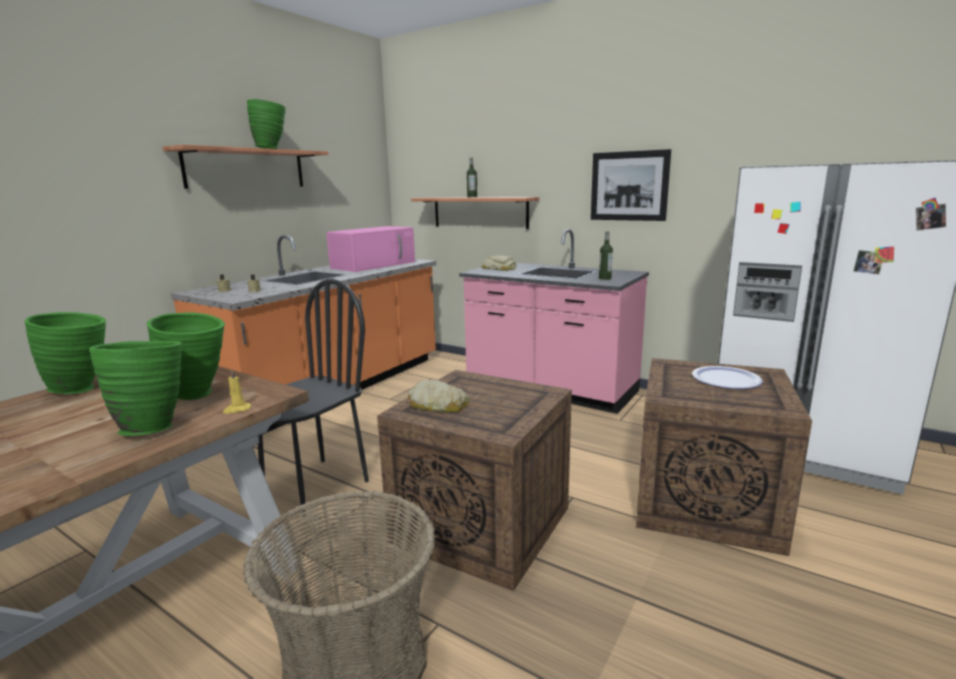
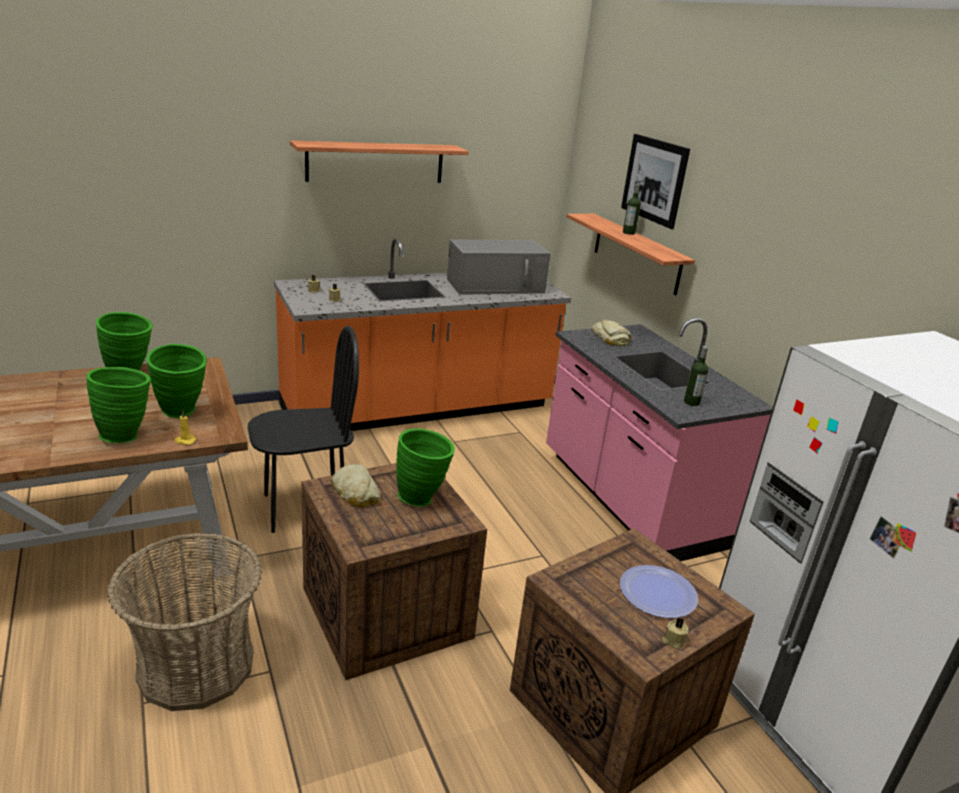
camera: 30 degrees right, 10 degrees up
green vase [247,99,286,149] -> green vase moved to [396,429,455,507]
pink microwave [326,226,415,272] -> grey microwave [447,239,551,295]
picture [591,149,671,221] -> picture moved to [621,134,690,229]
none -> beige candle [662,618,689,649]

